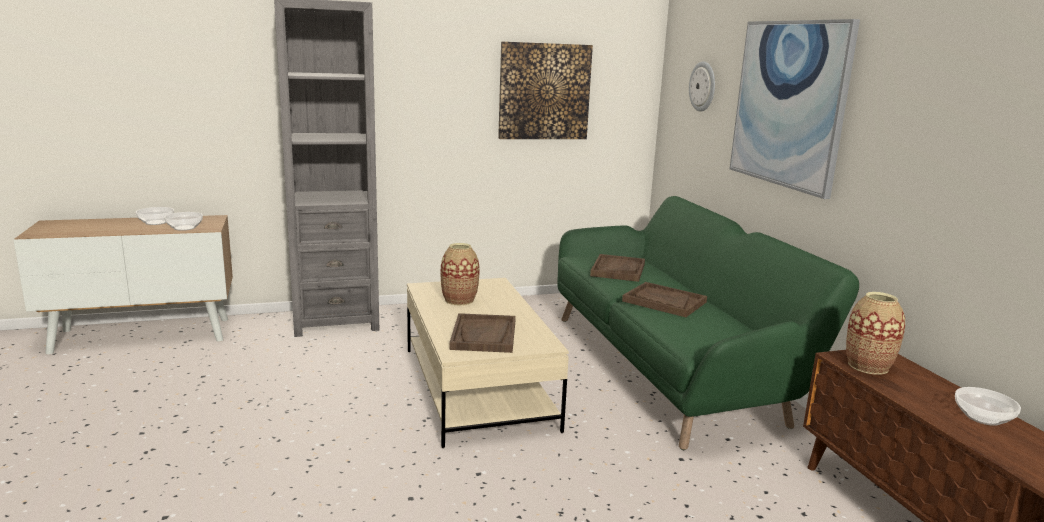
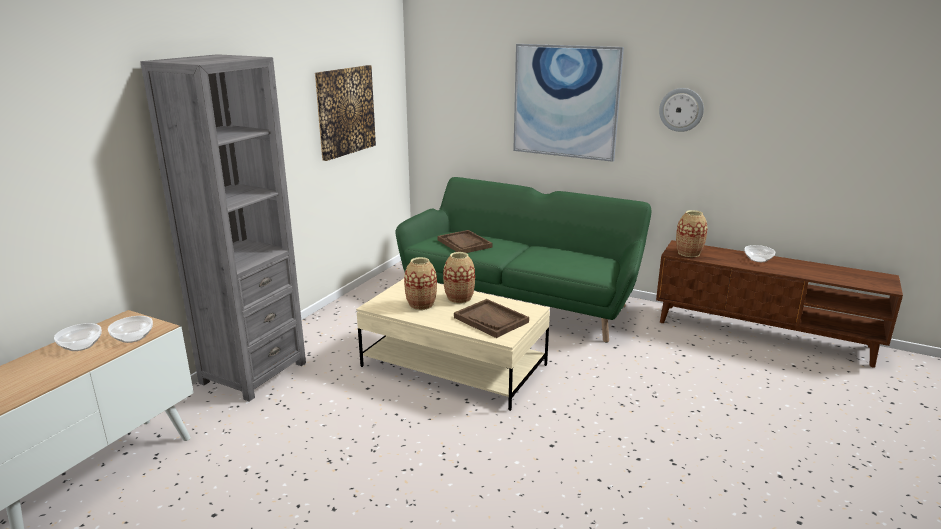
camera: 45 degrees left, 5 degrees up
brown tray [622,282,707,317] -> none
wall clock [689,61,715,112] -> wall clock moved to [659,88,704,132]
none -> vase [443,252,475,304]

